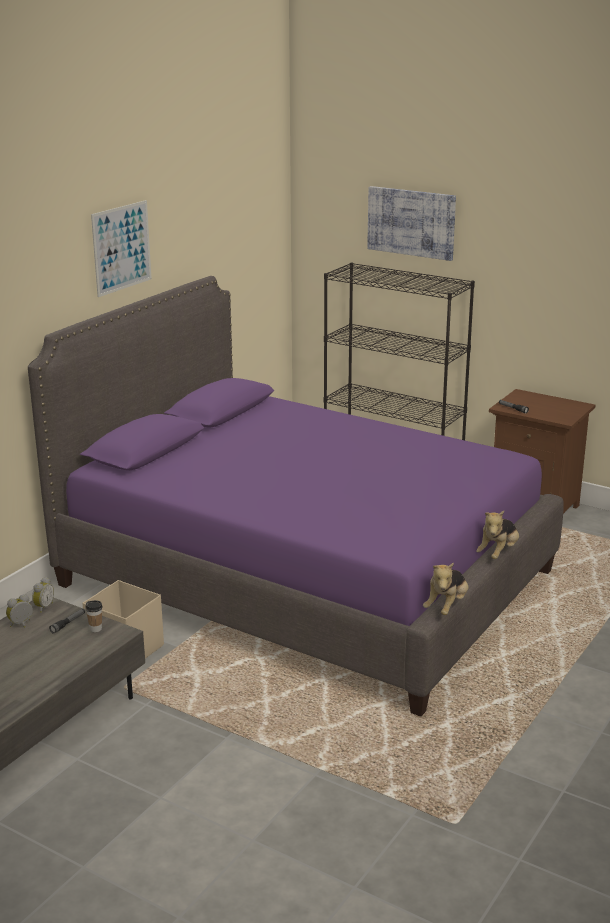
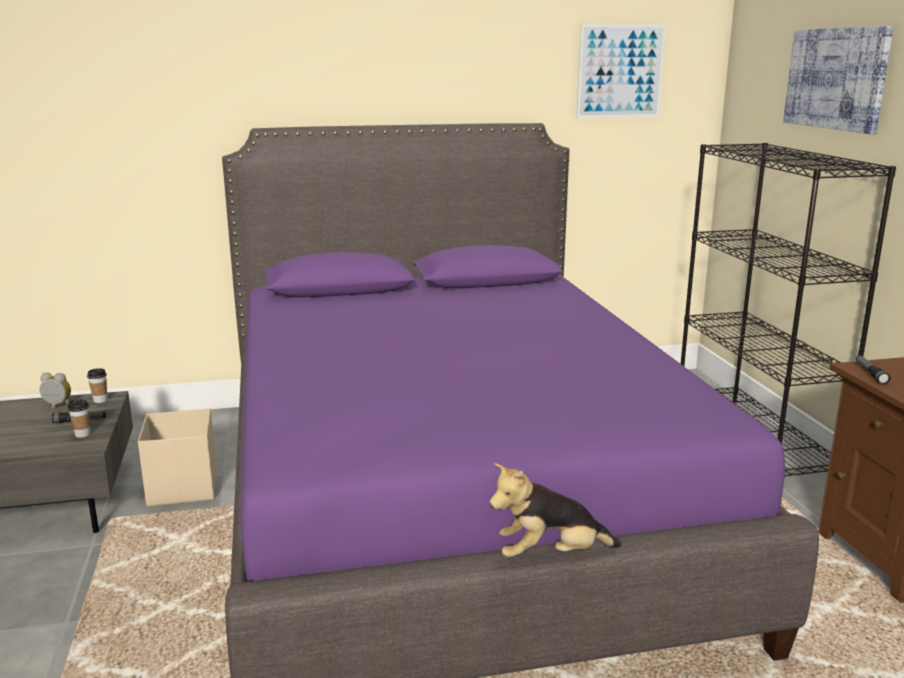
camera: 45 degrees right, 5 degrees down
alarm clock [32,577,54,613] -> cup [87,368,107,403]
picture [91,200,152,297] -> picture moved to [576,24,666,118]
plush toy [423,562,468,615] -> none

